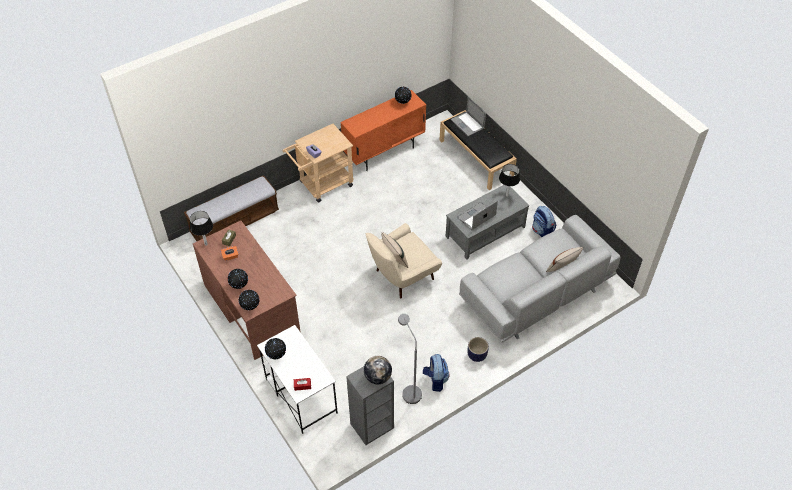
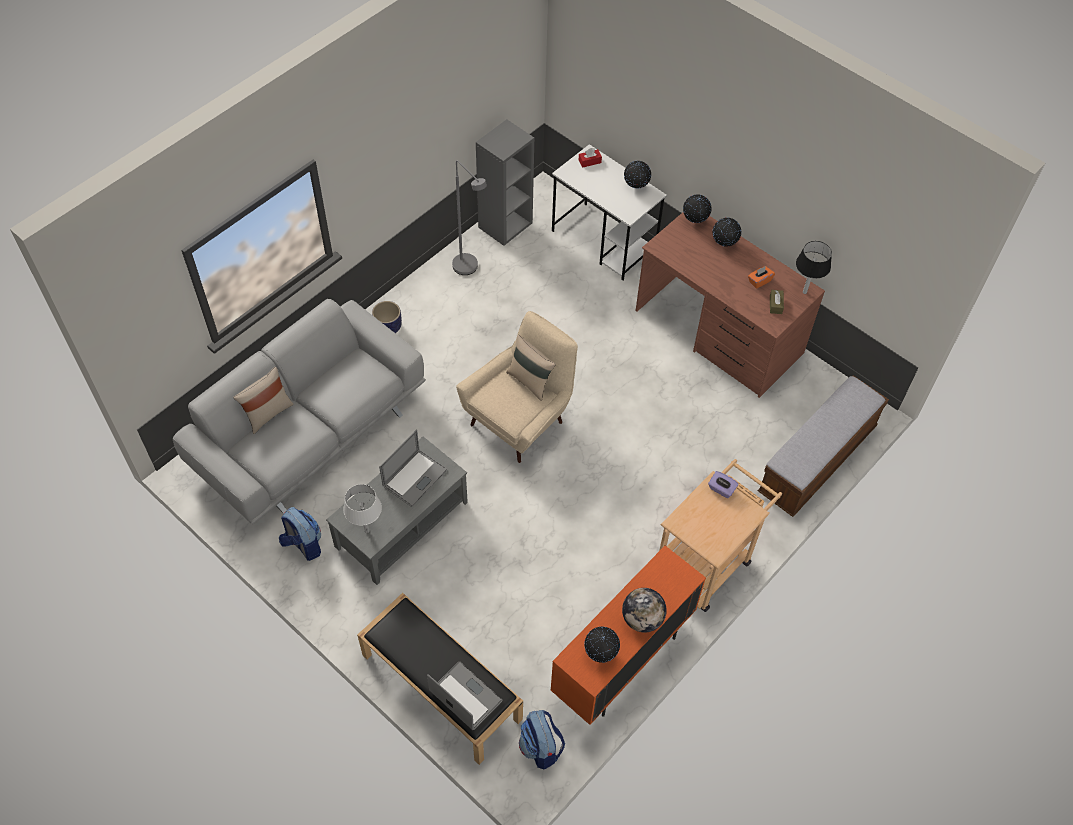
camera: 165 degrees right, 5 degrees up
globe [364,356,392,384] -> globe moved to [622,588,667,632]
backpack [423,354,449,392] -> backpack moved to [519,710,565,769]
black table lamp [499,164,520,197] -> white table lamp [343,484,382,533]

